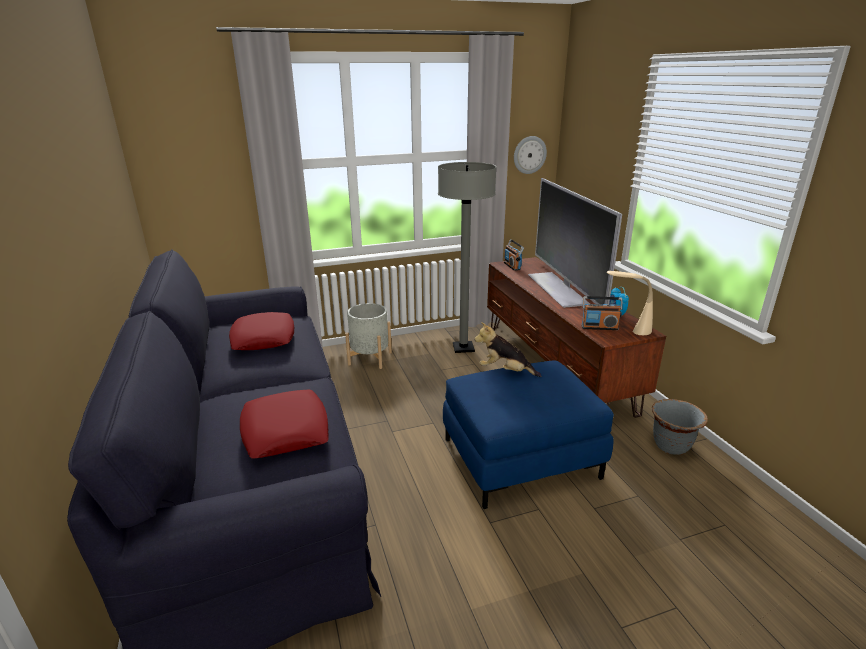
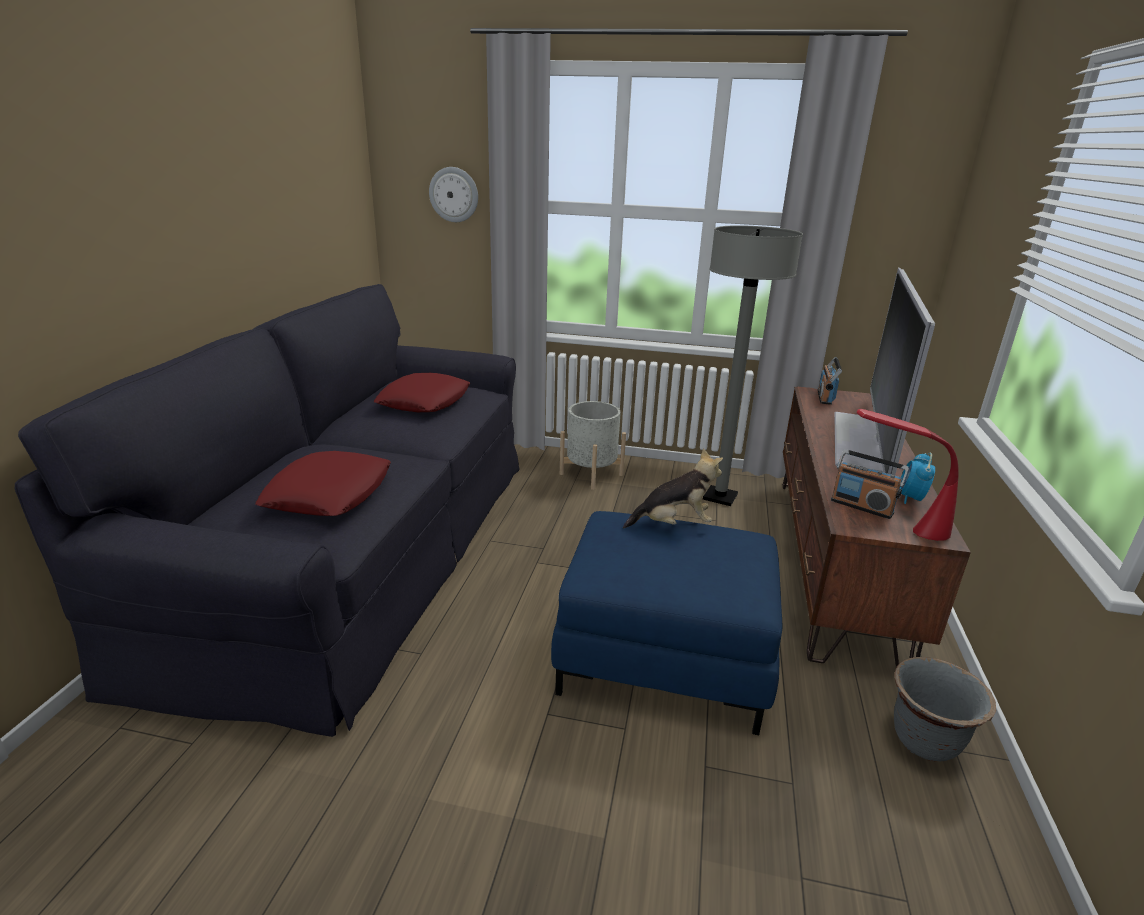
camera: 30 degrees right, 0 degrees up
plush toy [474,322,541,377] -> plush toy turned 120 degrees clockwise [623,448,723,528]
wall clock [514,136,547,174] -> wall clock moved to [429,167,478,222]
beige table lamp [607,271,653,335] -> red table lamp [857,409,959,541]

